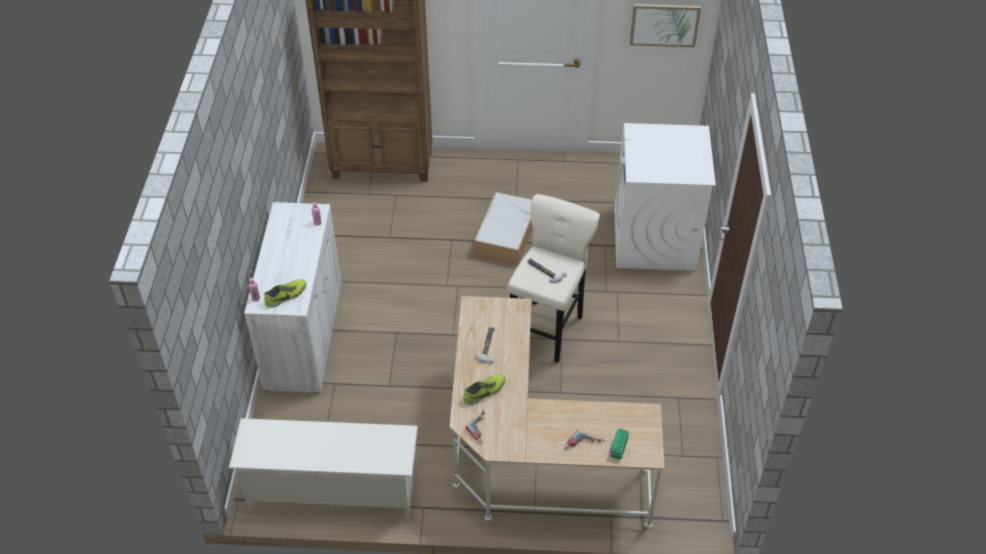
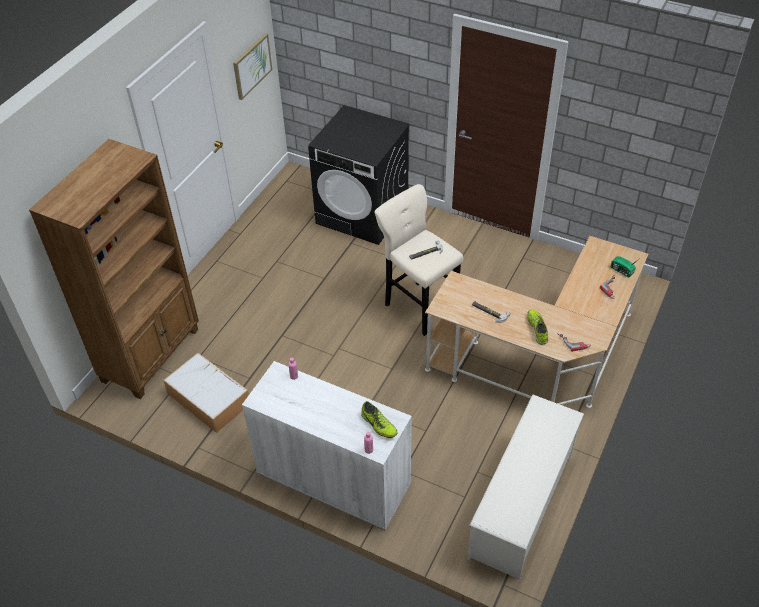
camera: 65 degrees left, 0 degrees up
shoe [264,279,306,308] -> shoe turned 150 degrees clockwise [361,401,398,438]
storage box [474,192,533,266] -> storage box moved to [163,353,249,433]
white washing machine [615,123,716,271] -> black washing machine [308,105,410,245]

